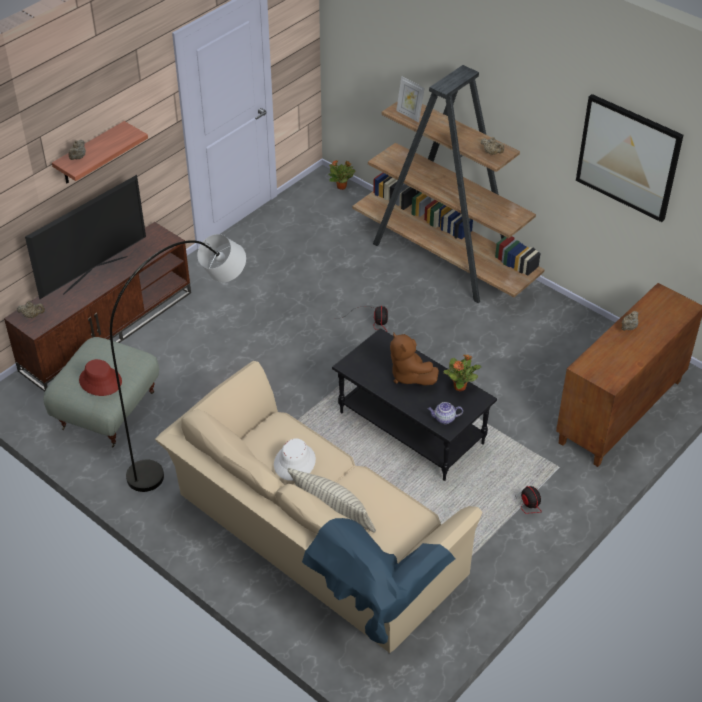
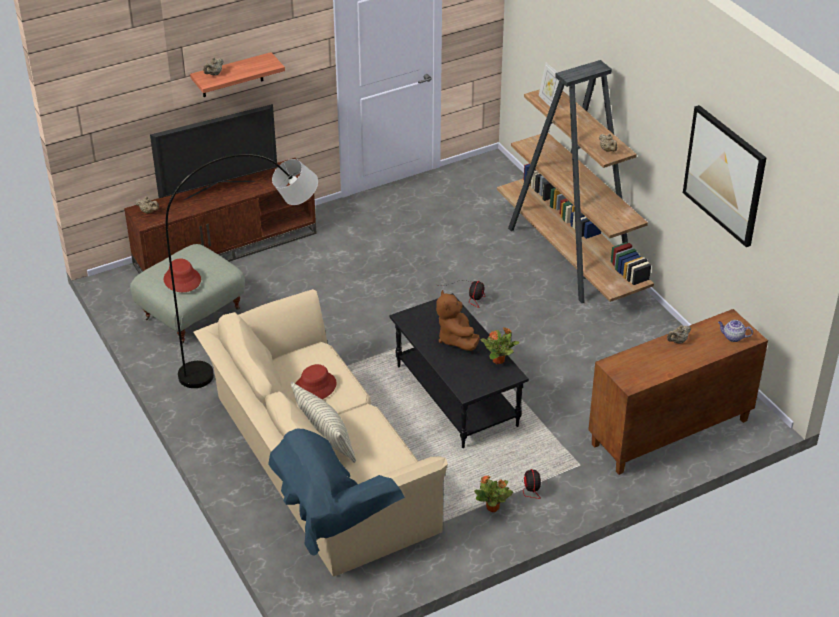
camera: 20 degrees right, 5 degrees down
white hat [274,438,316,481] -> red hat [295,364,337,399]
potted plant [328,160,355,190] -> potted plant moved to [474,475,513,512]
teapot [428,402,463,424] -> teapot moved to [718,320,753,342]

